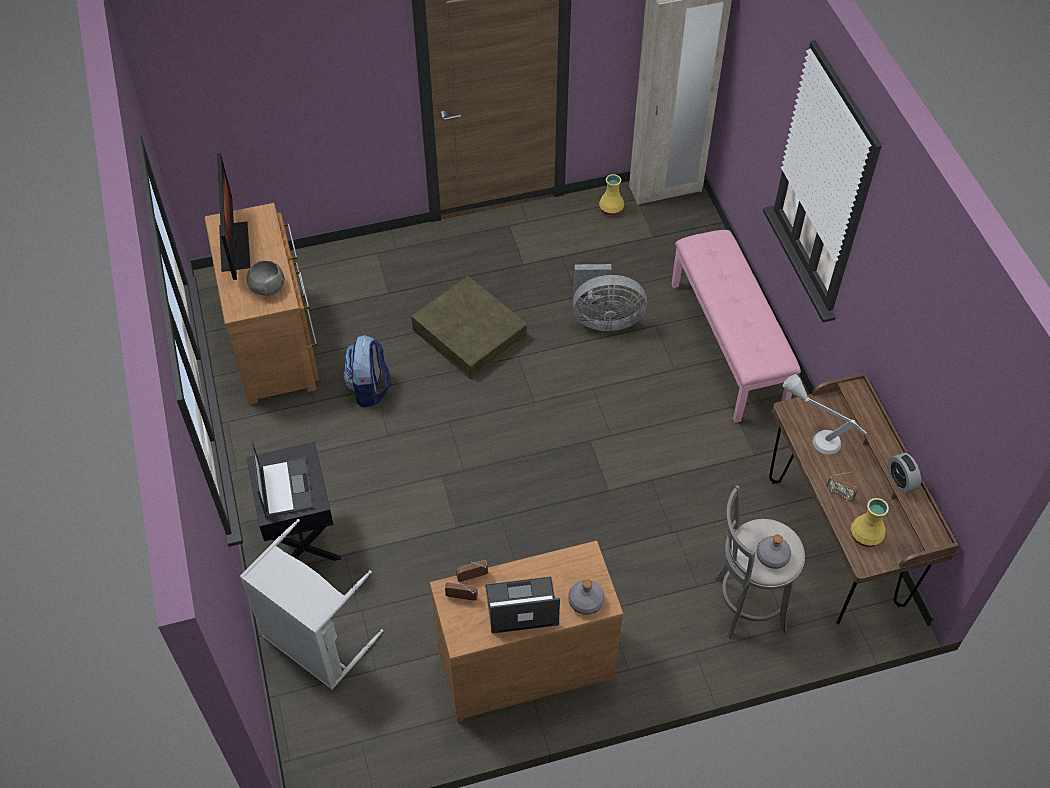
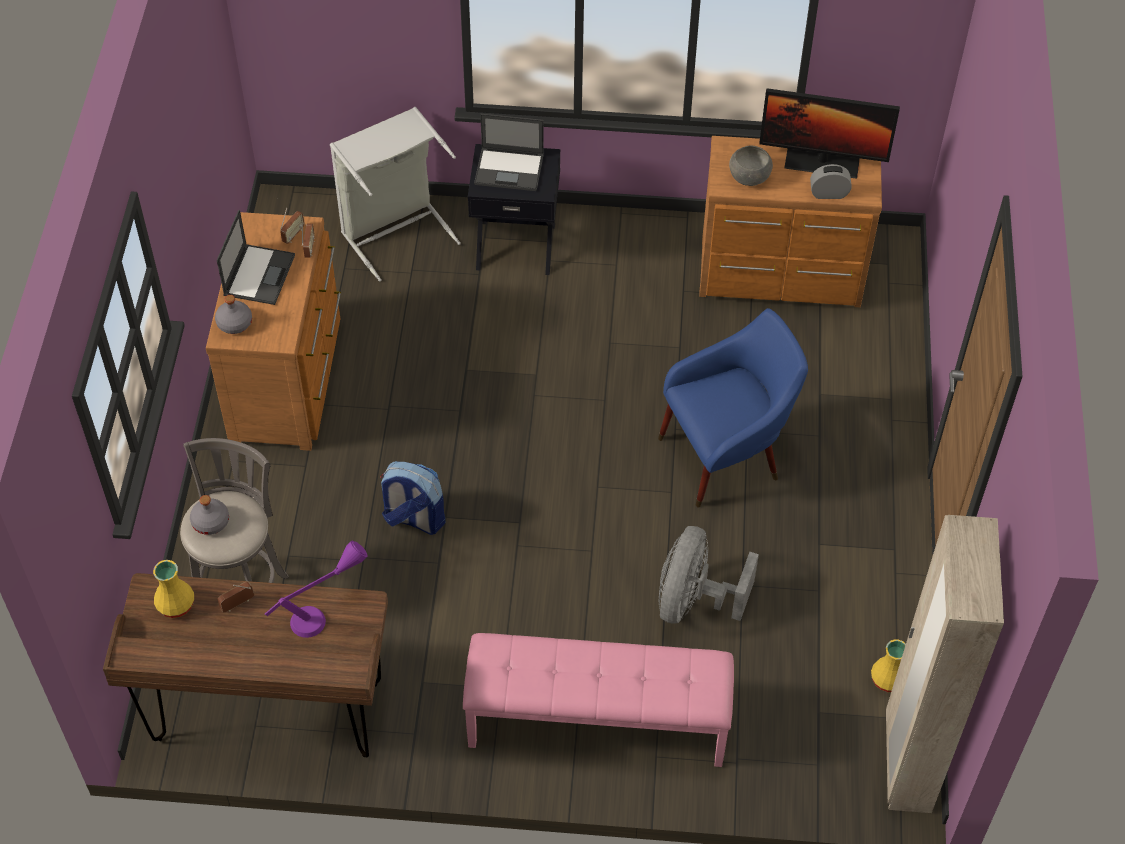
camera: 110 degrees right, 0 degrees up
backpack [344,335,391,407] -> backpack moved to [380,461,445,535]
brown storage box [411,276,527,379] -> blue armchair [658,308,808,507]
grey table lamp [783,374,867,454] -> purple table lamp [265,541,368,638]
alarm clock [888,453,921,493] -> alarm clock moved to [810,164,851,199]

